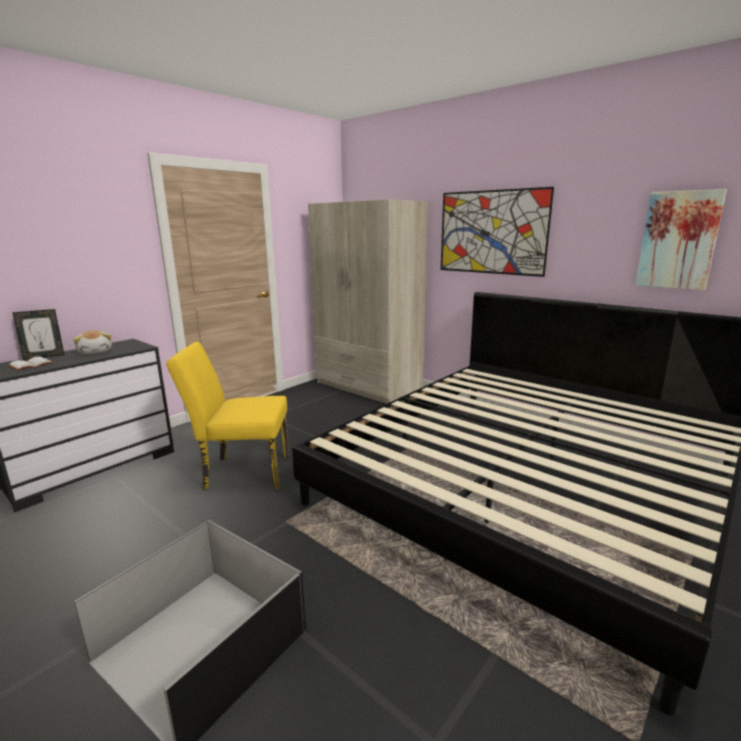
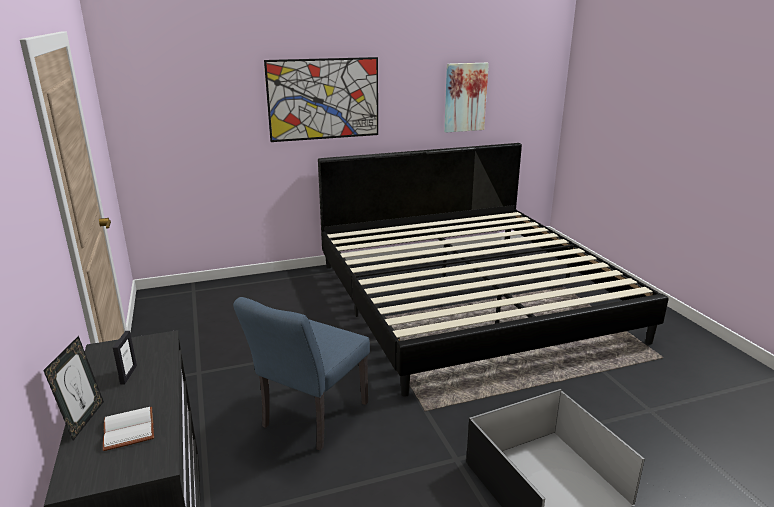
camera: 60 degrees left, 5 degrees up
plush toy [74,330,112,354] -> picture frame [113,331,137,385]
yellow chair [166,342,289,489] -> blue chair [233,297,370,451]
beige wardrobe [308,199,428,404] -> none

